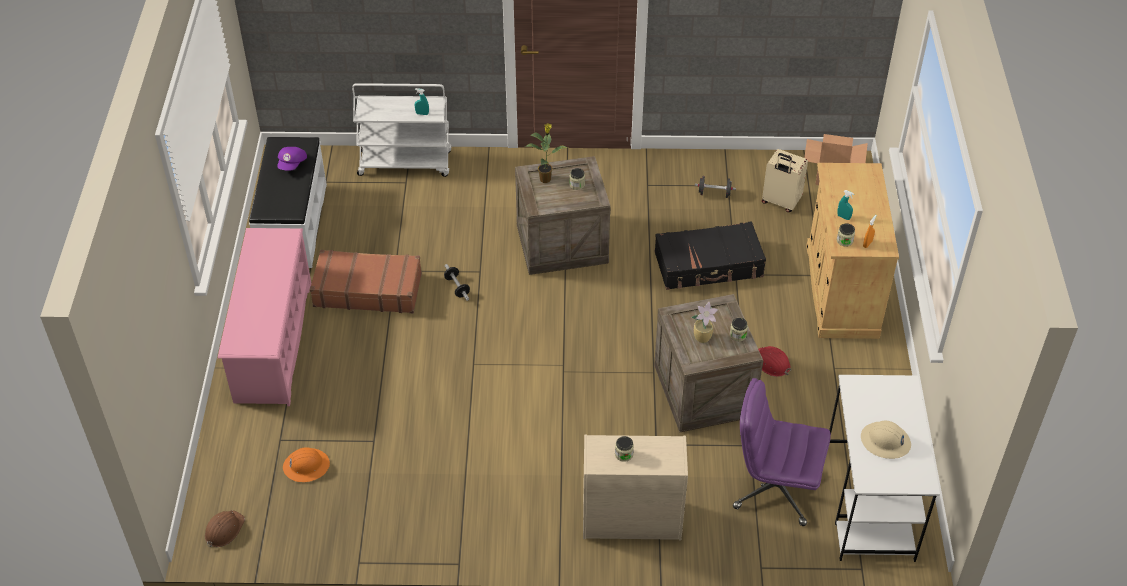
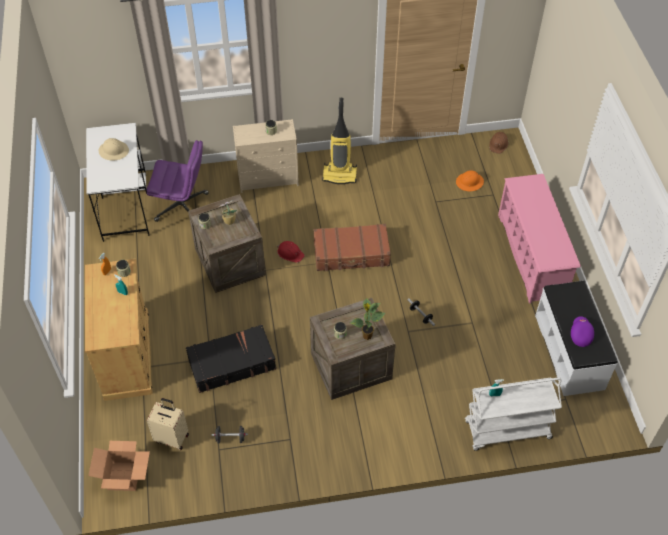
camera: 170 degrees right, 5 degrees up
brown suitcase [310,250,422,313] -> brown suitcase moved to [313,224,391,271]
red hard hat [758,346,791,377] -> red hard hat moved to [277,241,305,263]
none -> vacuum cleaner [322,98,357,184]

